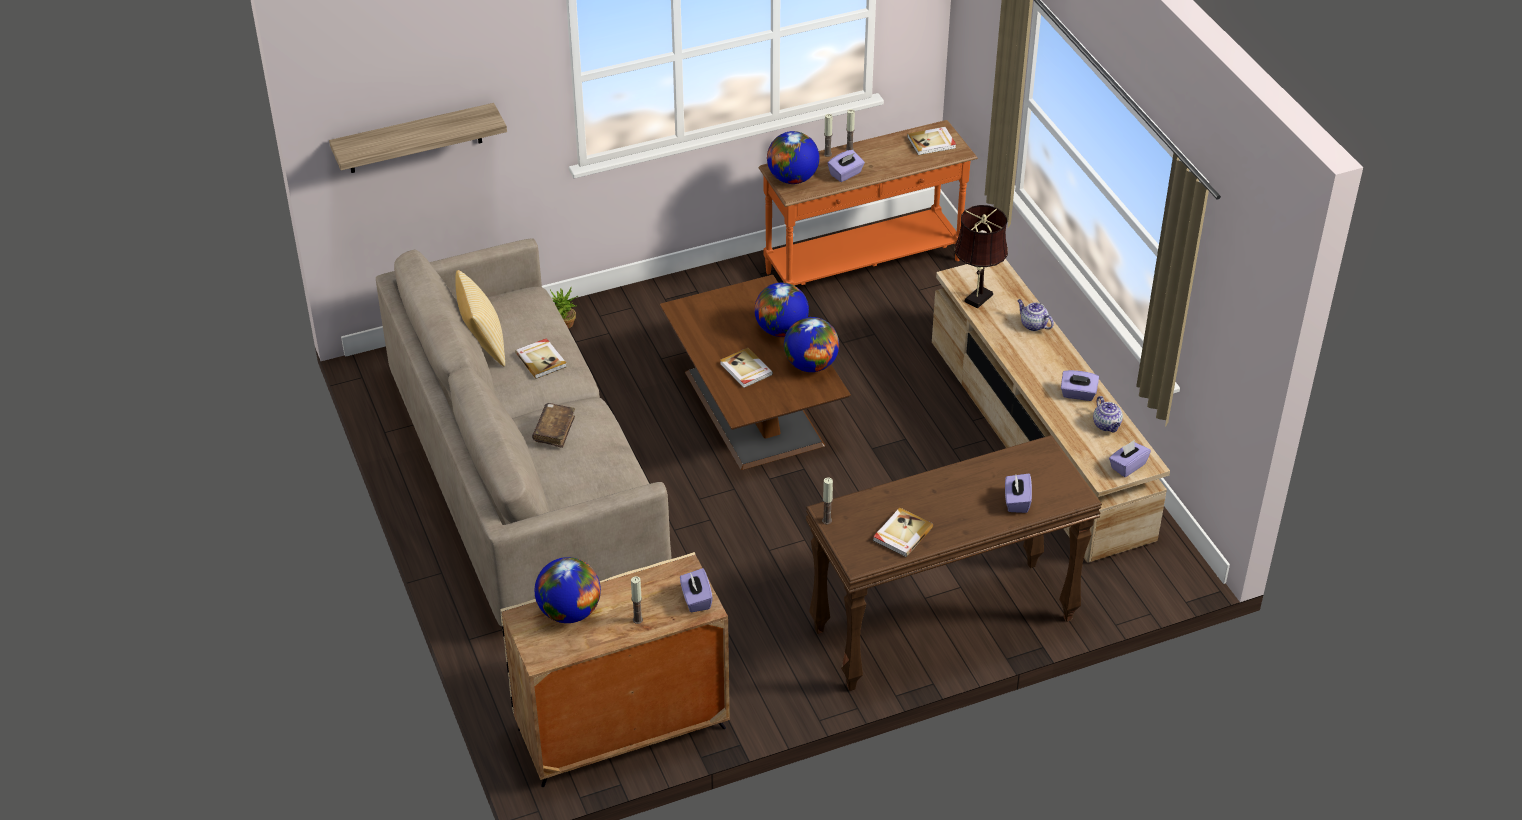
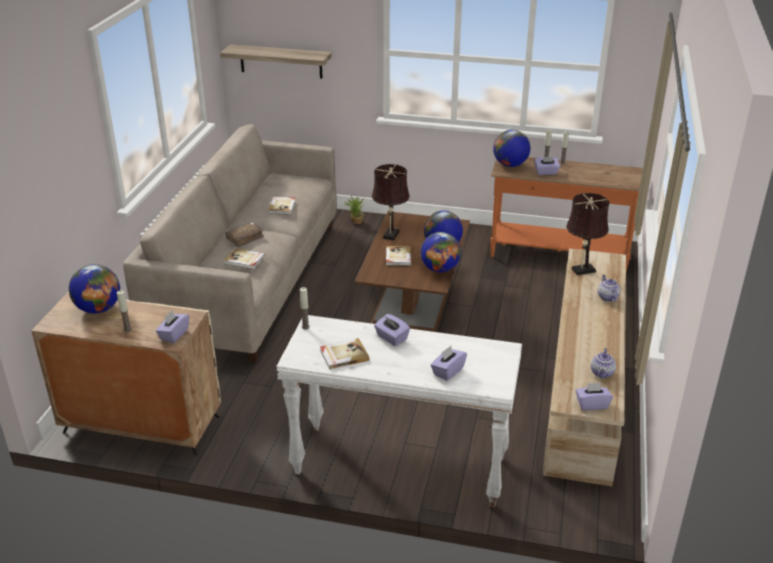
camera: 35 degrees right, 10 degrees down
pillow [455,270,505,366] -> none
brown console table [806,435,1102,691] -> white console table [276,315,522,507]
book [907,127,956,155] -> book moved to [224,248,265,269]
purple tissue box [1061,370,1099,401] -> purple tissue box moved to [374,314,410,346]
none -> brown table lamp [372,164,410,241]

